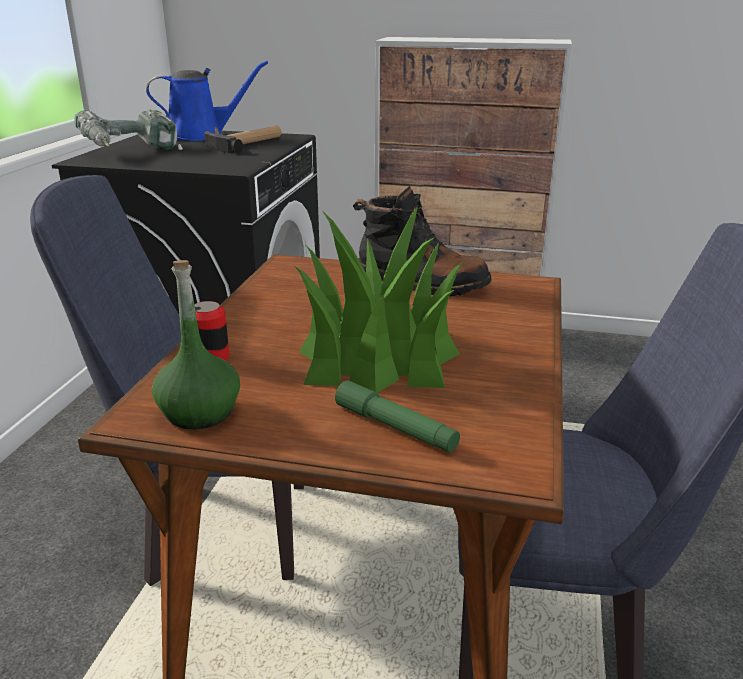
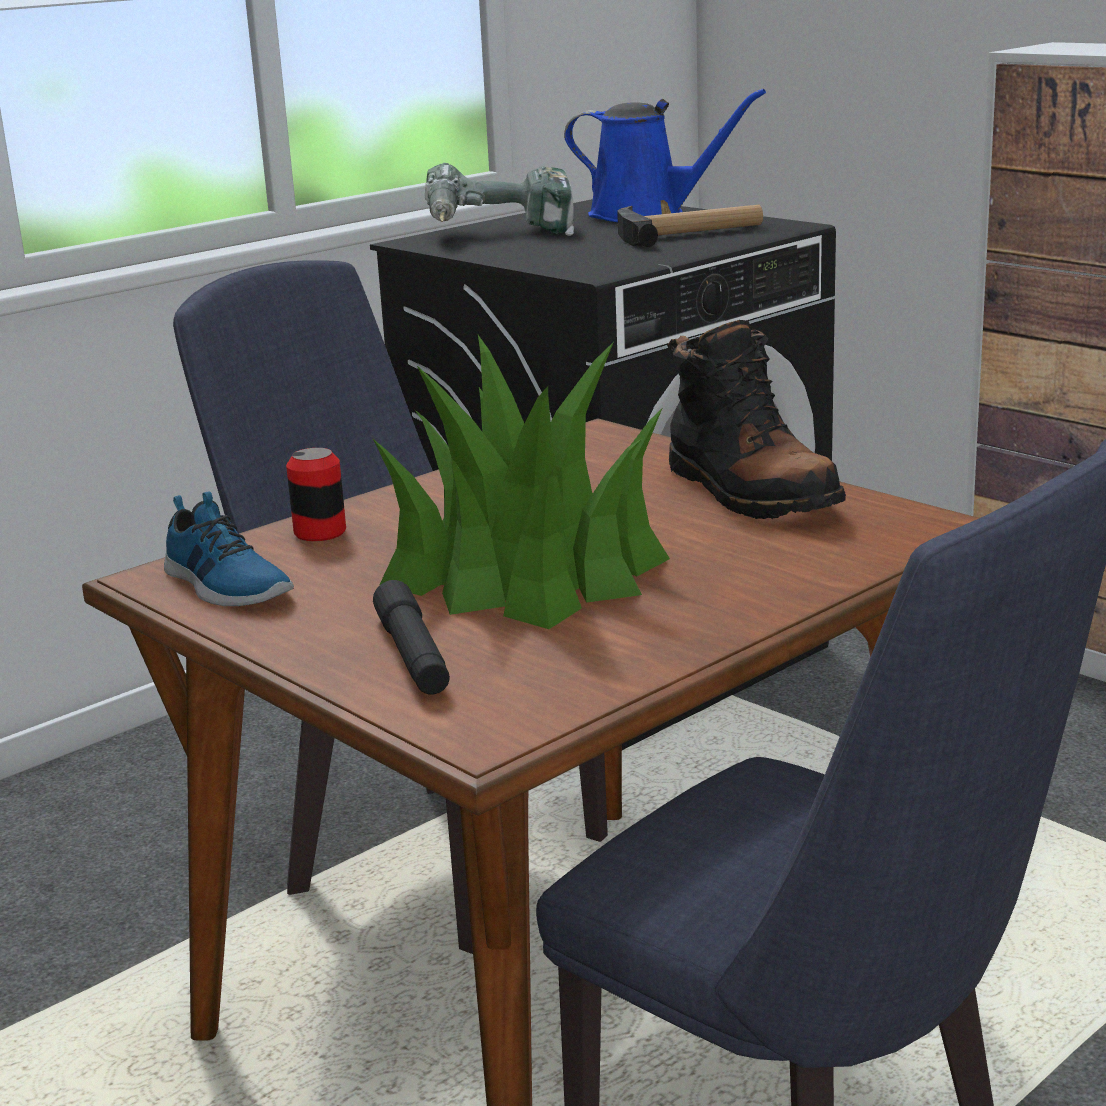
camera: 35 degrees right, 5 degrees down
green bottle [152,260,240,429] -> shoe [164,491,294,606]
green flashlight [335,380,460,452] -> black flashlight [373,580,450,695]

